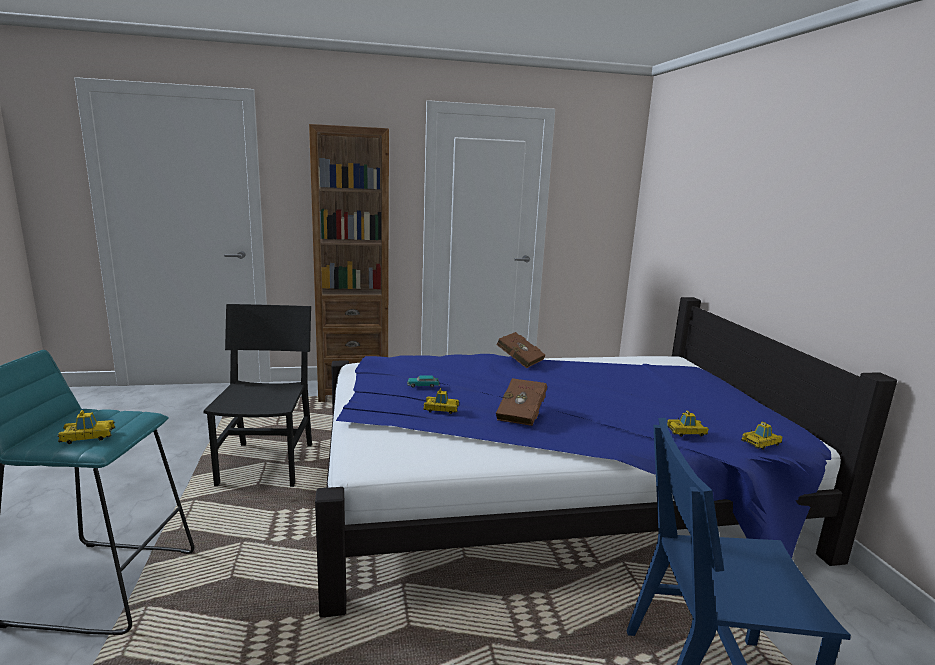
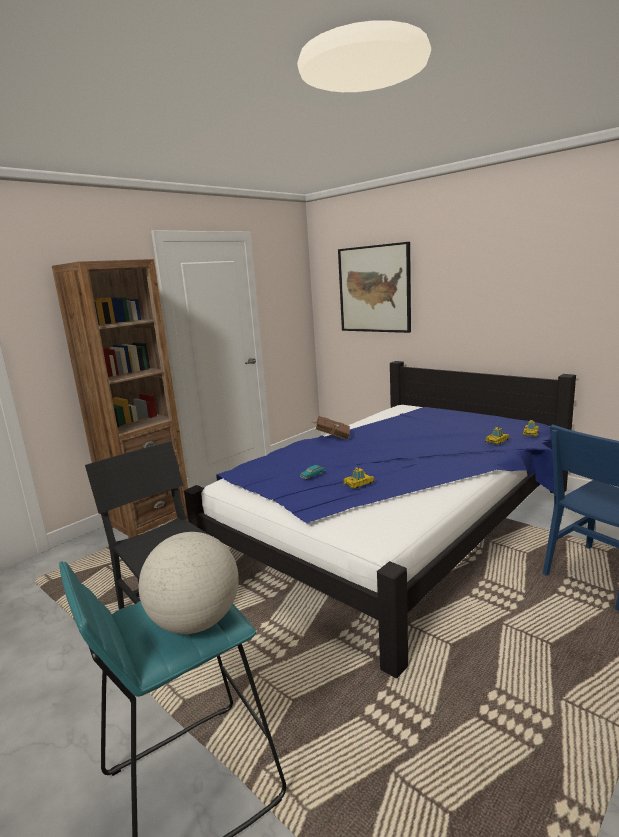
camera: 35 degrees left, 0 degrees up
toy car [58,410,115,444] -> globe [139,532,239,634]
brown book [496,378,547,426] -> none
none -> picture [338,242,411,333]

